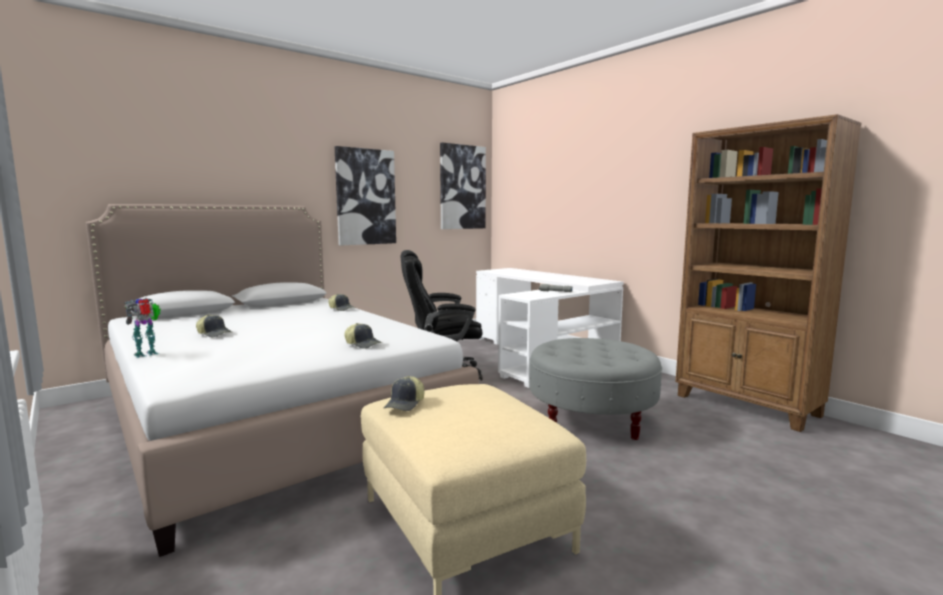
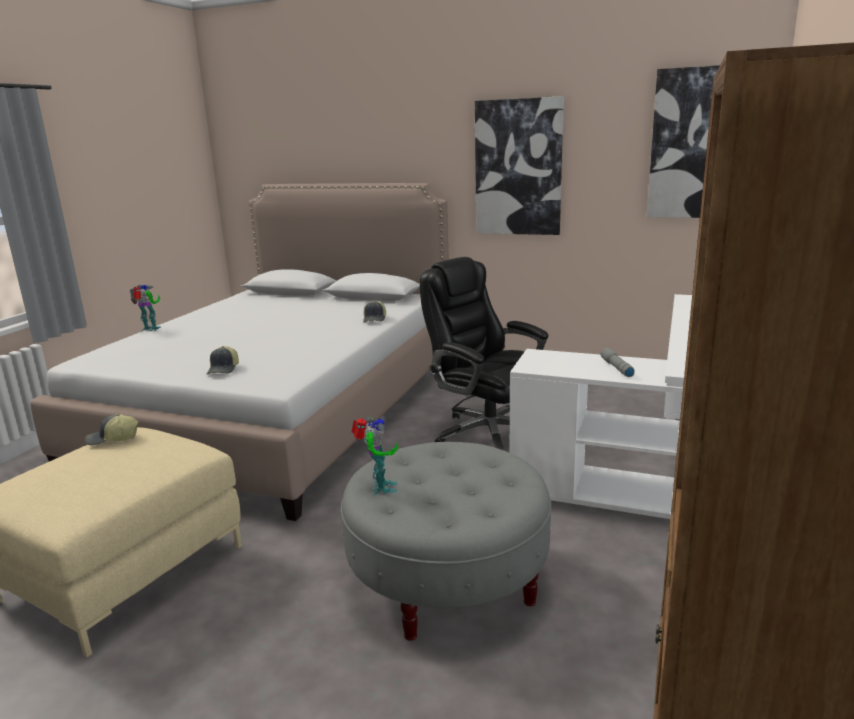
camera: 60 degrees right, 10 degrees up
cap [196,314,232,337] -> none
none -> toy robot [352,416,398,495]

